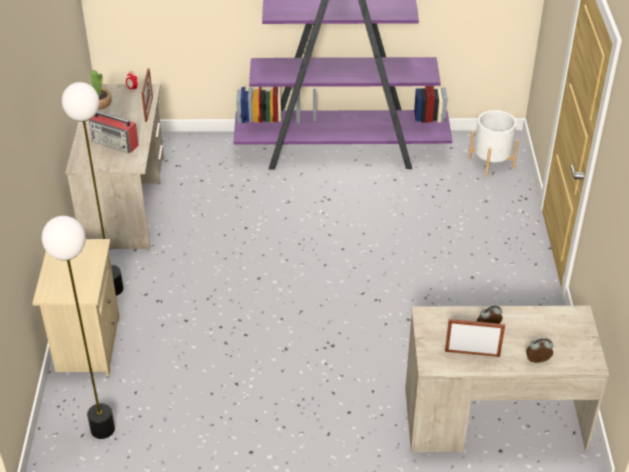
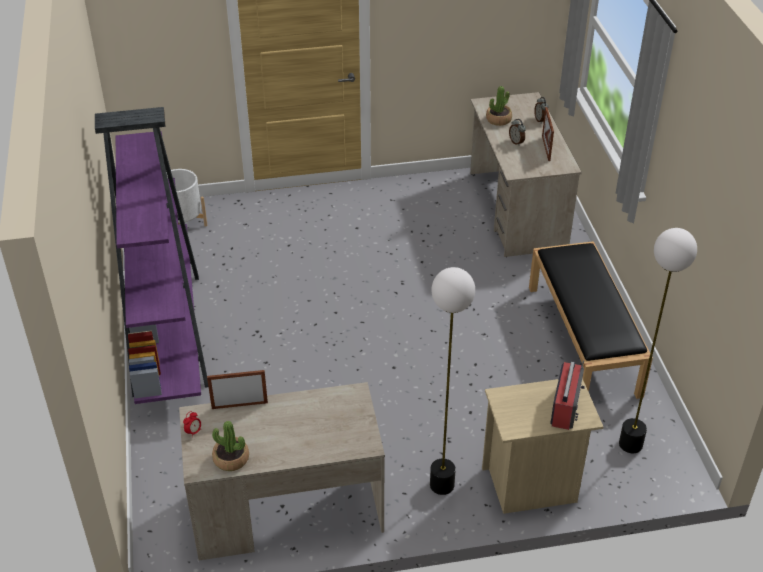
camera: 100 degrees left, 0 degrees up
radio [89,111,139,153] -> radio moved to [550,361,585,430]
none -> potted plant [486,86,512,126]
none -> black bench [529,241,653,399]

